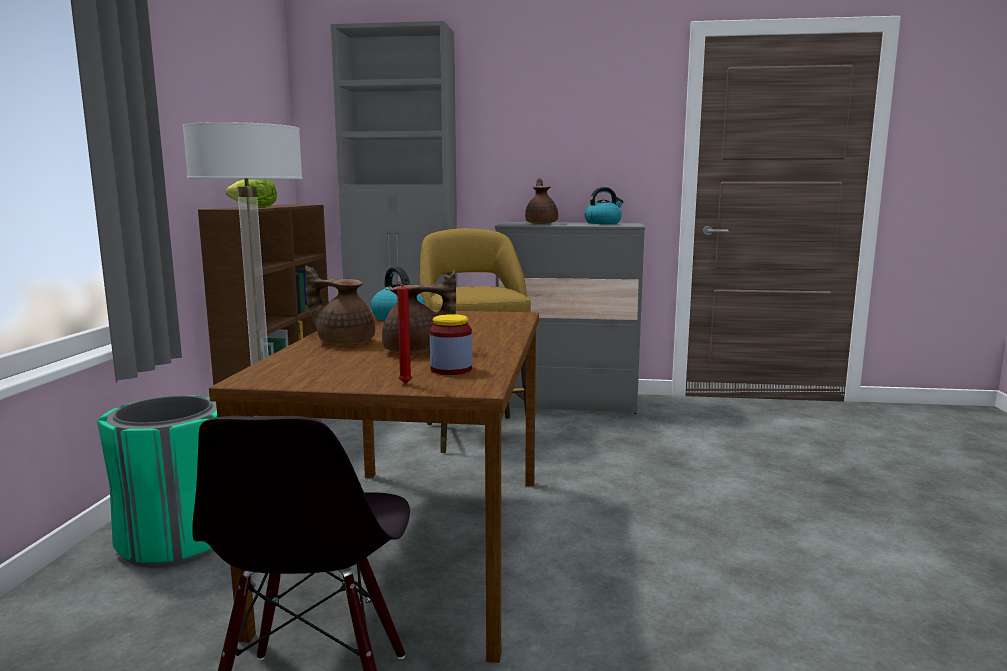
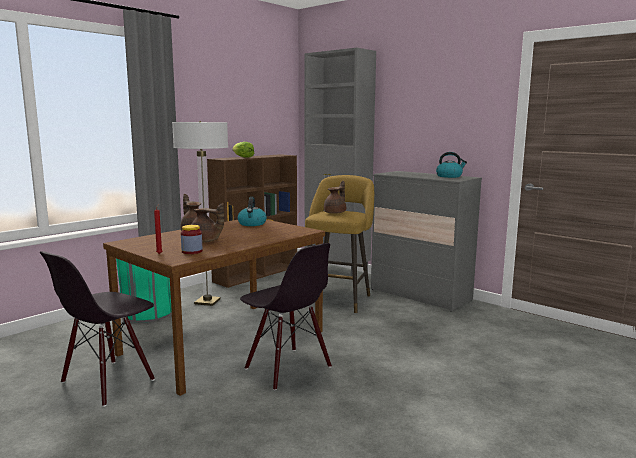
camera: 35 degrees right, 0 degrees up
brown teapot [525,178,558,224] -> brown teapot moved to [324,181,346,214]
none -> black chair [240,243,332,390]

